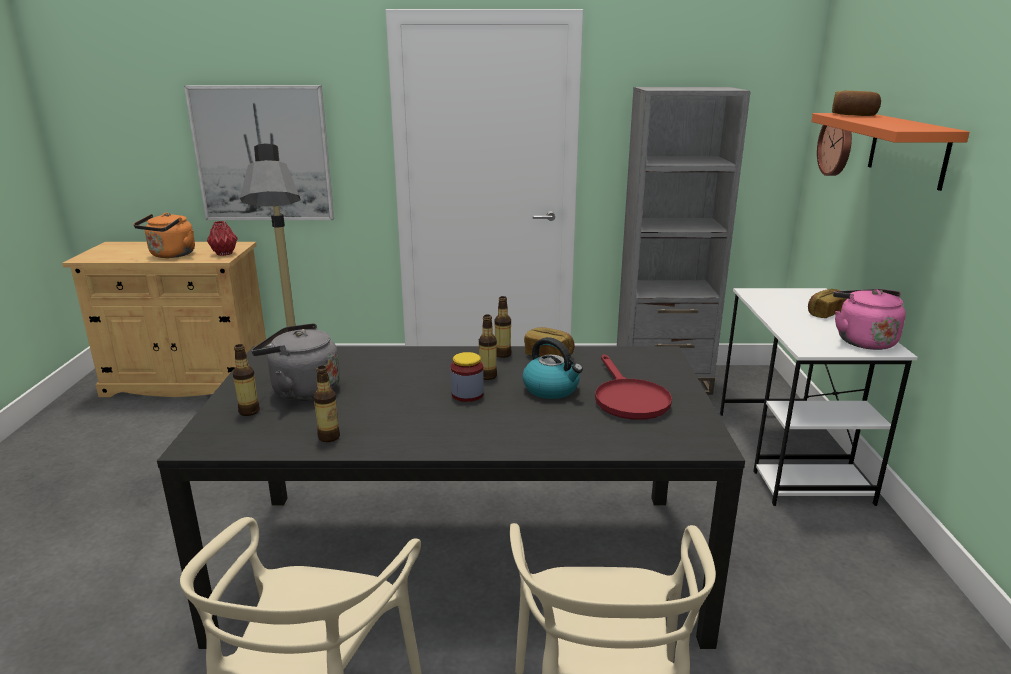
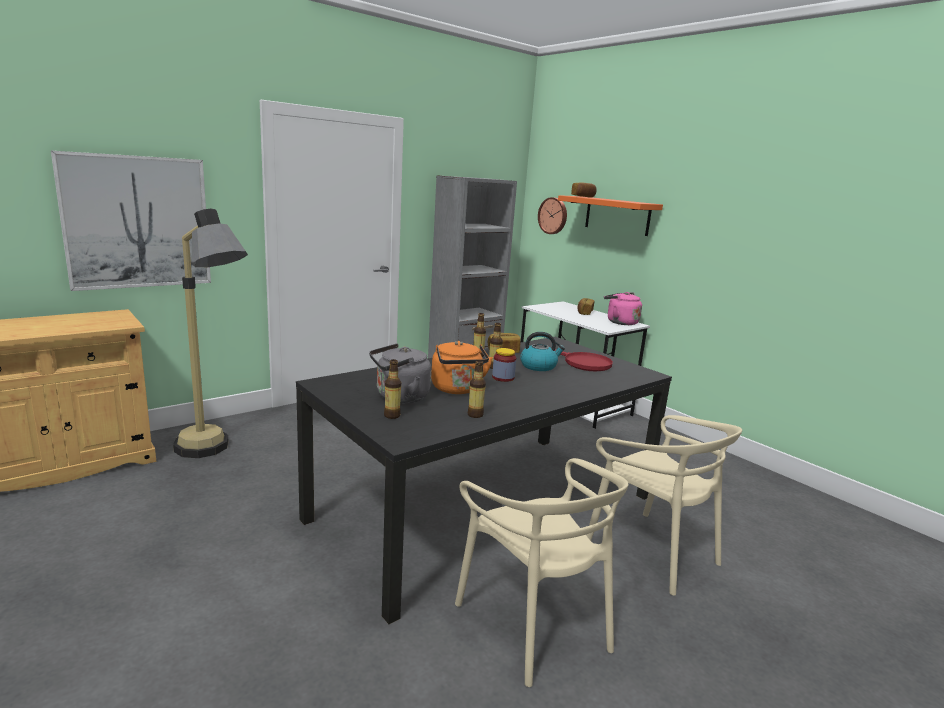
camera: 40 degrees left, 5 degrees down
orange kettle [133,213,195,258] -> orange kettle moved to [431,341,493,394]
red vase [207,221,238,256] -> none

